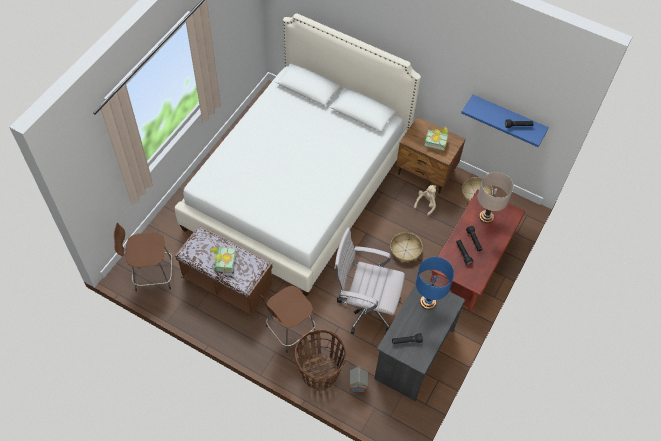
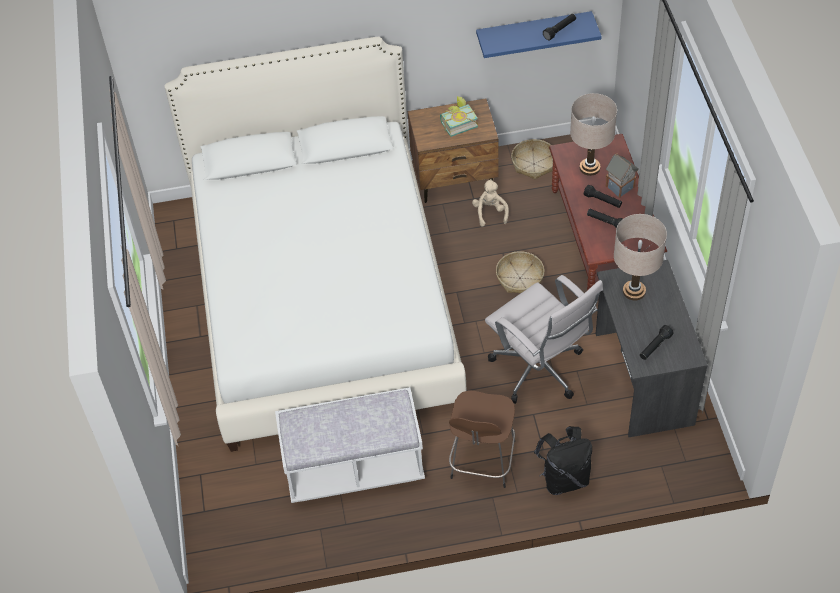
camera: 35 degrees left, 5 degrees down
brown stool [114,223,172,291] -> none
brown bench [175,225,274,316] -> white bench [275,387,425,503]
book [210,247,236,273] -> none
basket [295,330,346,390] -> black backpack [534,426,592,495]
white office chair [334,227,405,334] -> white office chair turned 105 degrees counterclockwise [485,275,603,404]
toy house [350,366,368,392] -> toy house moved to [606,153,639,198]
blue table lamp [416,257,454,310] -> beige table lamp [614,214,667,301]

